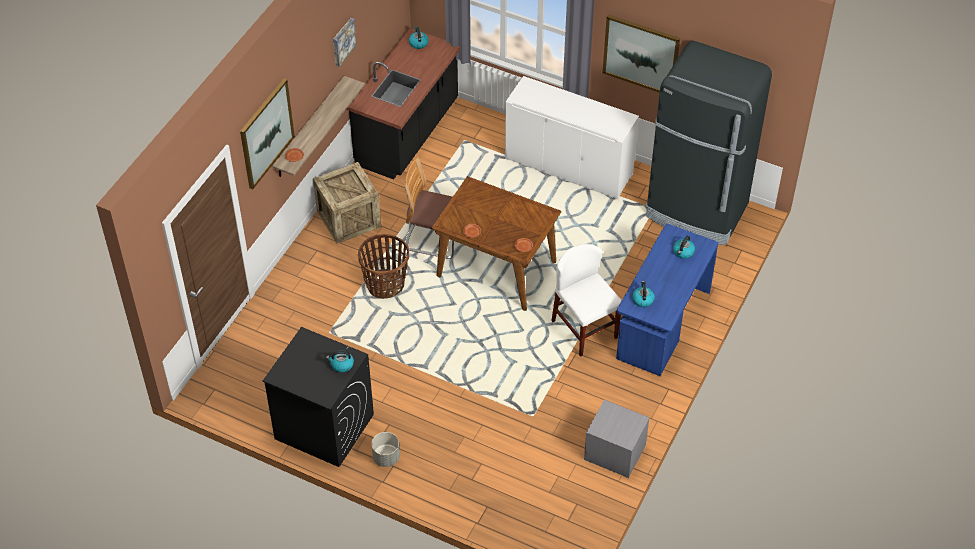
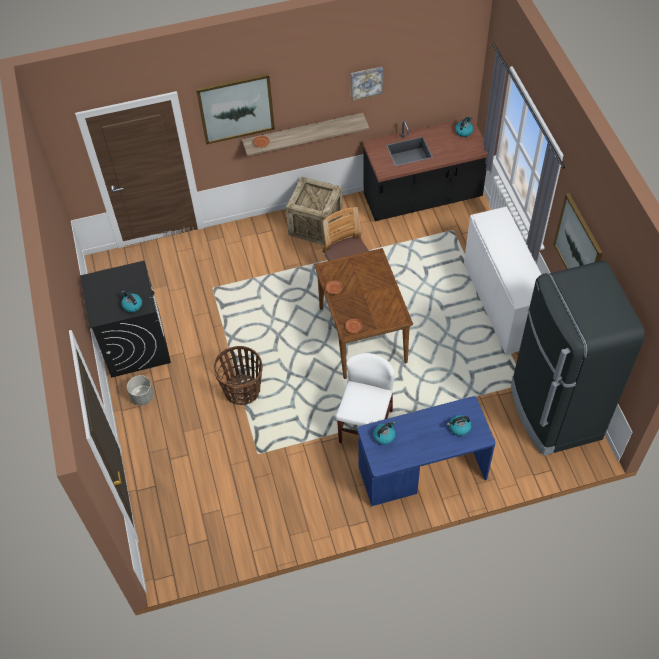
camera: 50 degrees right, 5 degrees up
basket [358,234,409,299] -> basket moved to [214,346,263,405]
grey nightstand [584,400,649,478] -> none

